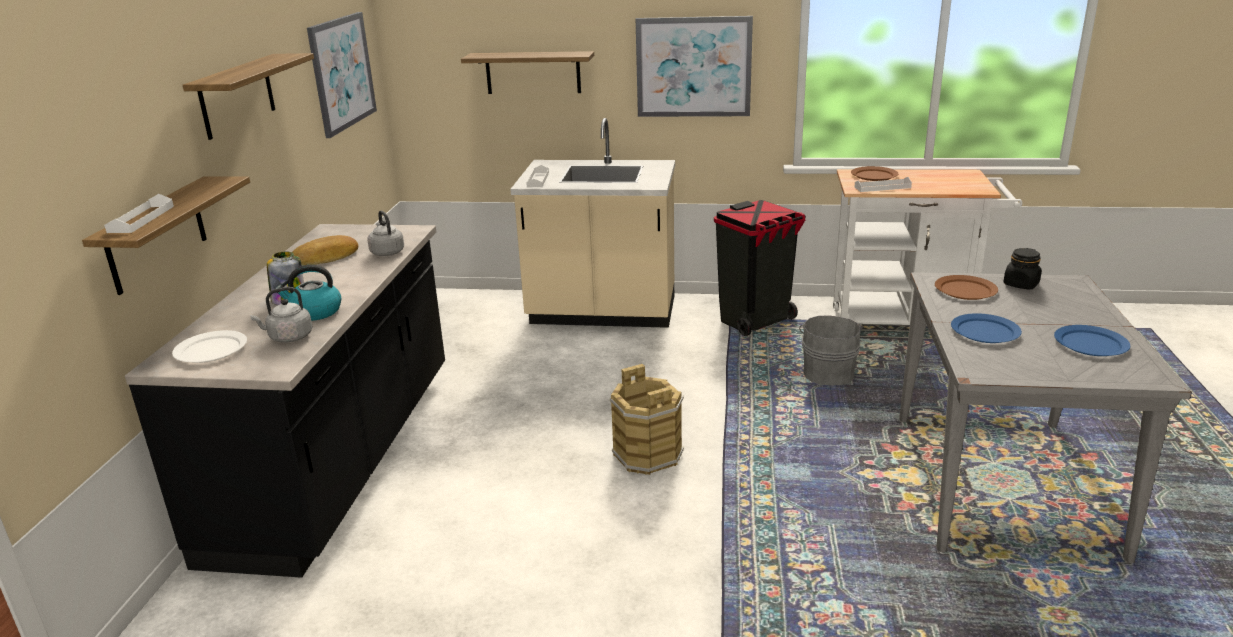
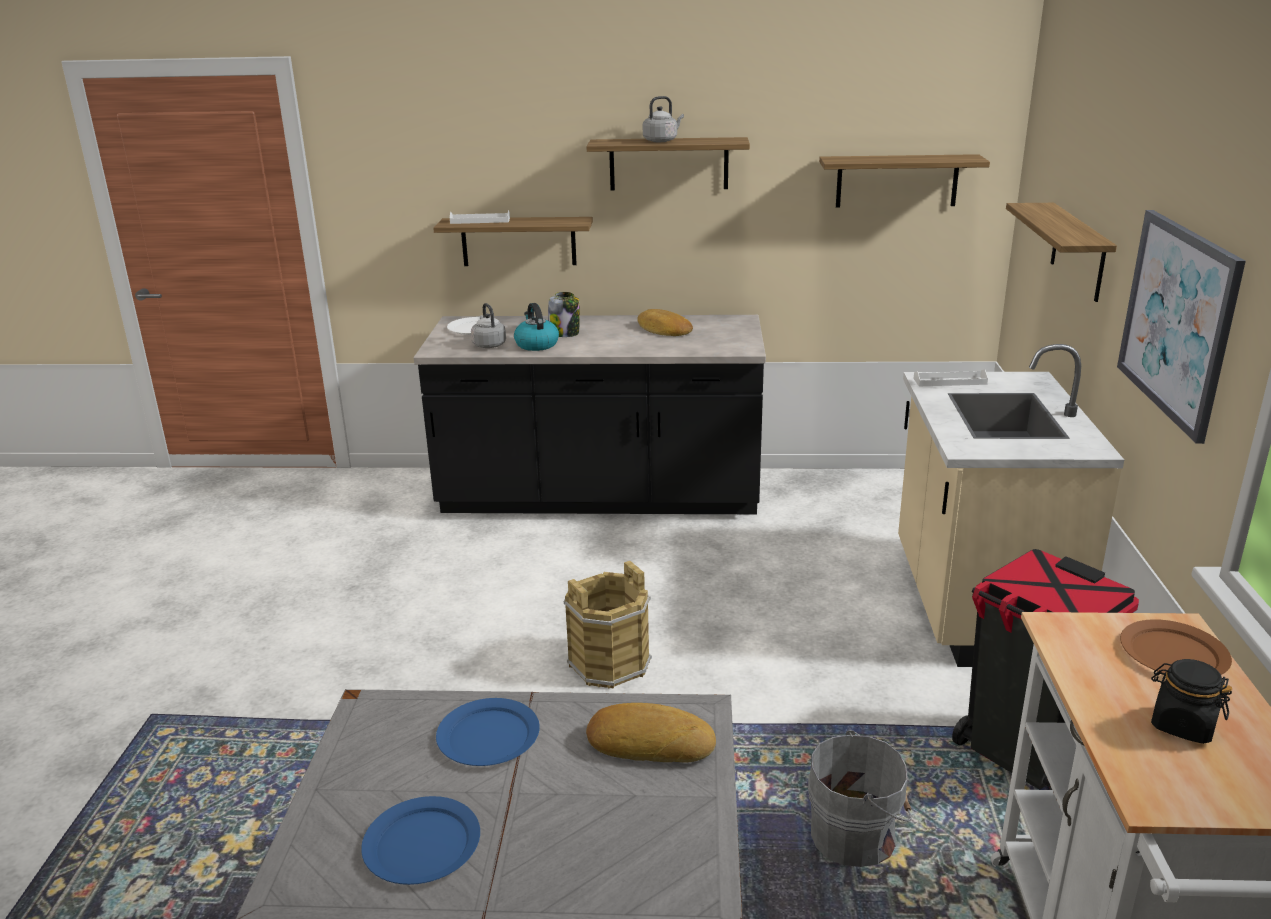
camera: 85 degrees right, 0 degrees up
picture [307,12,377,138] -> shelf [819,154,990,208]
grey kettle [367,210,404,256] -> grey kettle moved to [643,96,684,142]
white tray [855,177,912,192] -> none
brown plate [935,275,998,300] -> bread [586,703,716,762]
black jar [1003,248,1042,289] -> black jar moved to [1151,659,1232,744]

